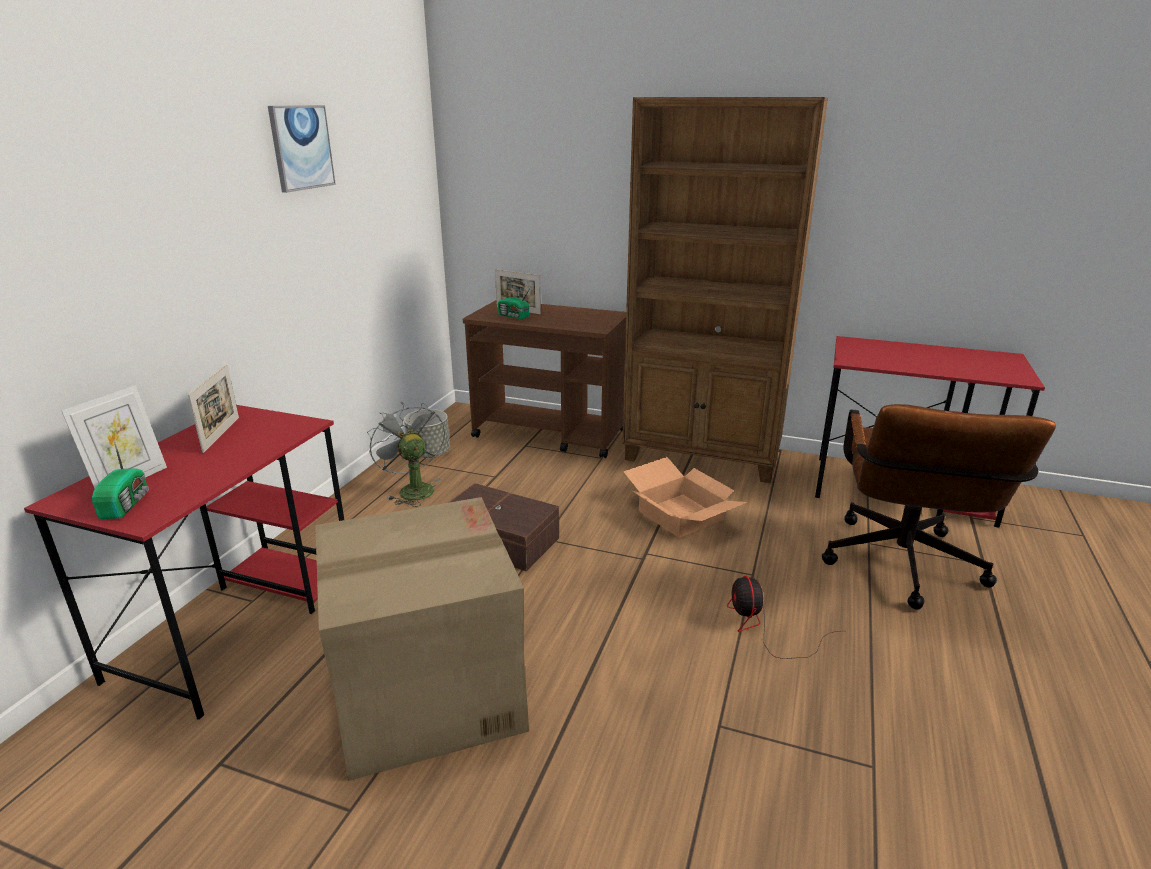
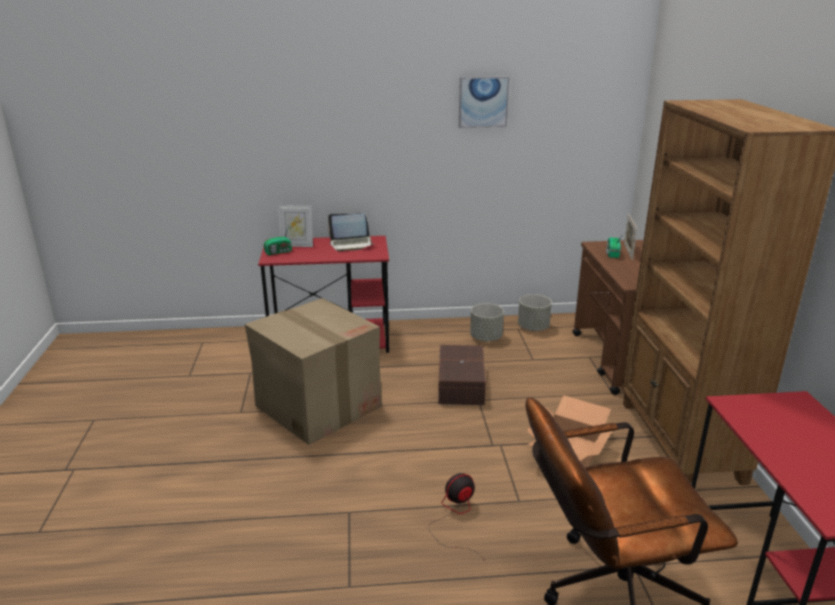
camera: 65 degrees right, 0 degrees up
picture frame [188,364,239,453] -> laptop [328,213,374,251]
grey fan [367,402,445,507] -> grey planter [470,303,504,341]

